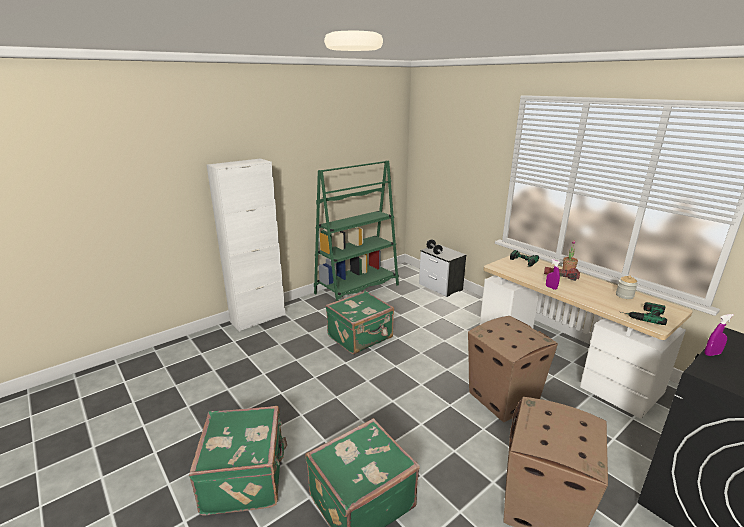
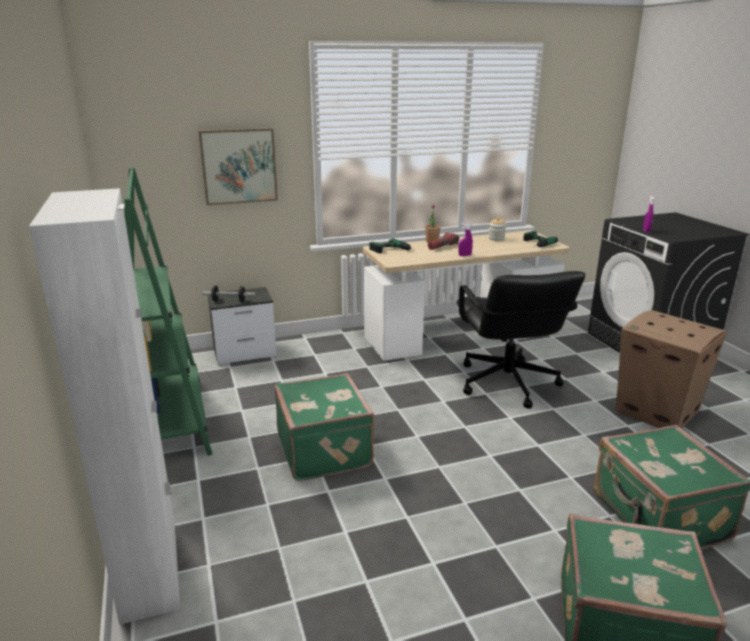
camera: 70 degrees left, 0 degrees up
cardboard box [468,316,558,422] -> black office chair [456,271,585,409]
none -> picture [198,128,278,205]

